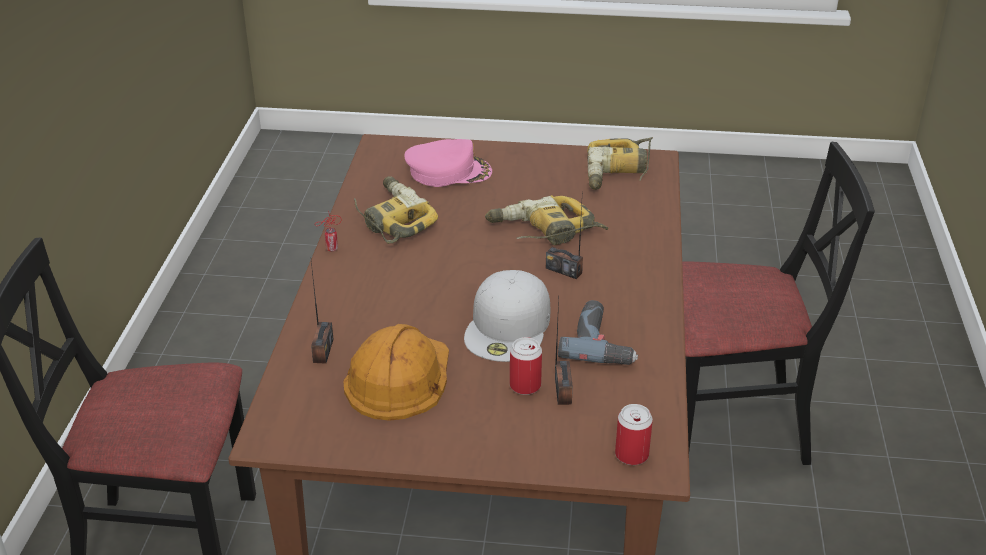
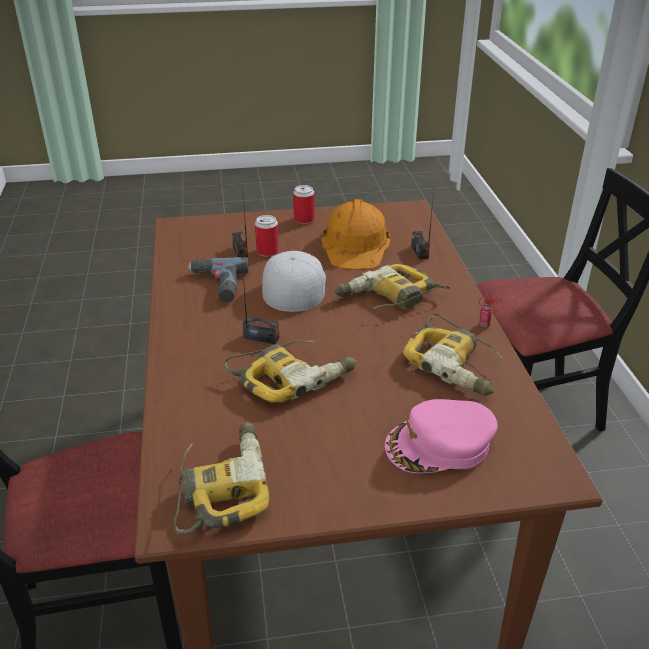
camera: 165 degrees right, 0 degrees up
can [615,404,653,465] -> can moved to [293,185,315,224]
none -> power drill [335,264,450,310]

